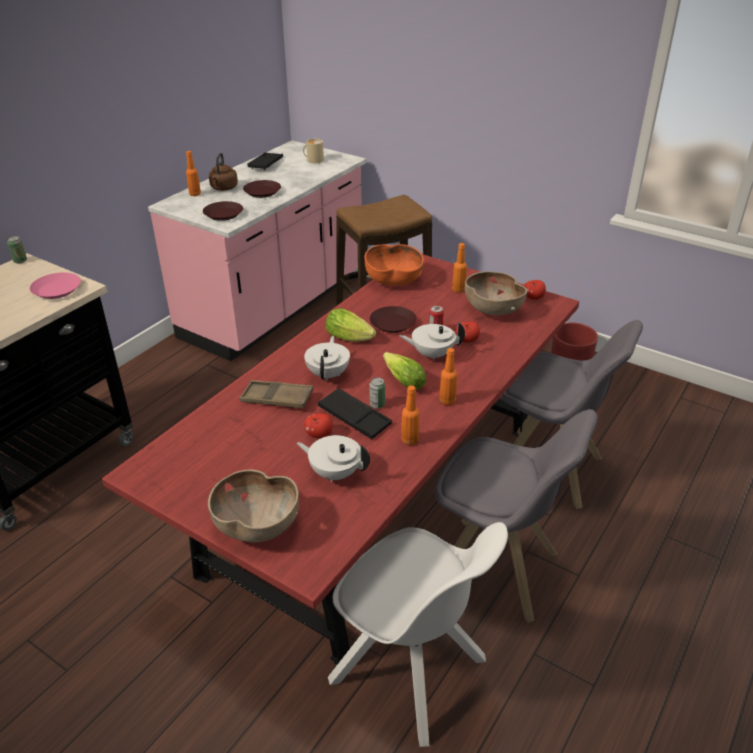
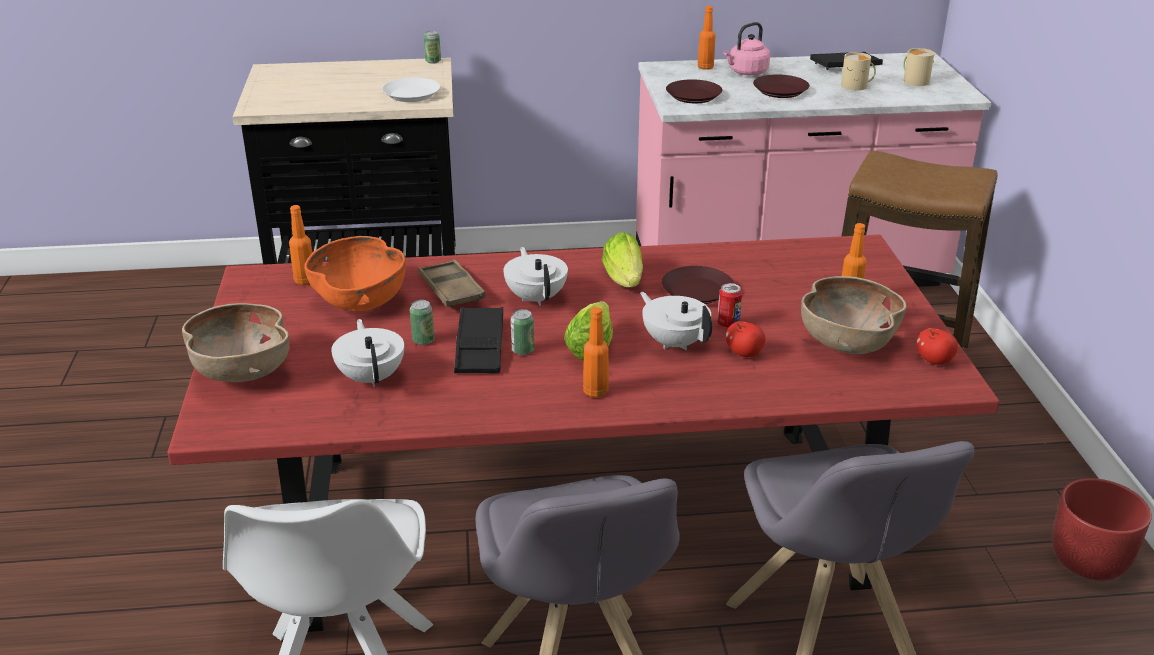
camera: 50 degrees right, 5 degrees down
pink plate [30,273,81,299] -> white plate [382,77,440,102]
brown kettle [209,153,238,191] -> pink kettle [723,22,770,75]
white teapot [304,336,350,381] -> white teapot turned 75 degrees counterclockwise [503,247,568,306]
apple [304,413,333,438] -> can [410,300,435,345]
orange bowl [365,244,424,286] -> orange bowl moved to [304,236,406,311]
orange bottle [401,385,419,445] -> orange bottle moved to [289,205,313,285]
none -> beige mug [841,52,876,91]

